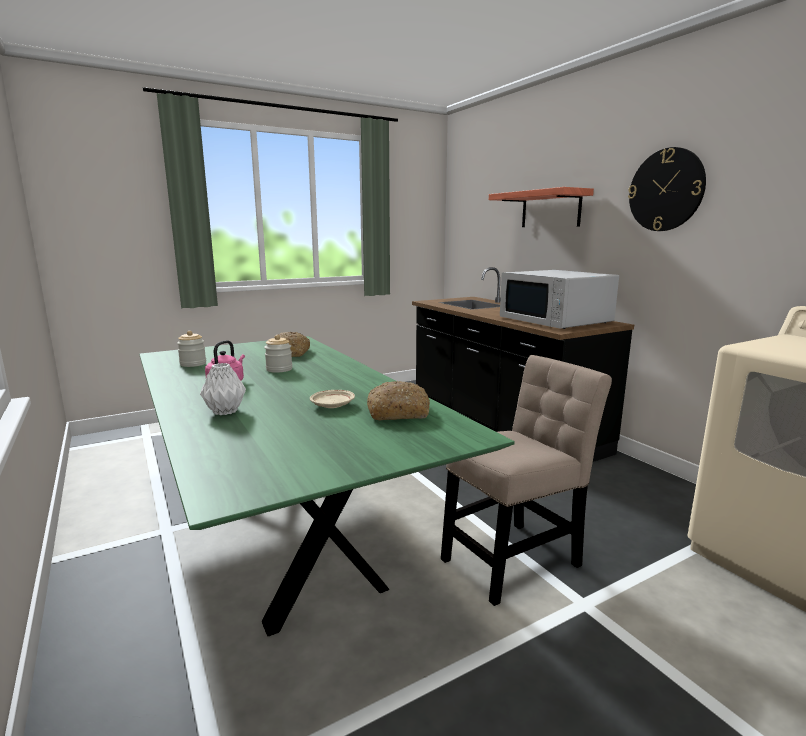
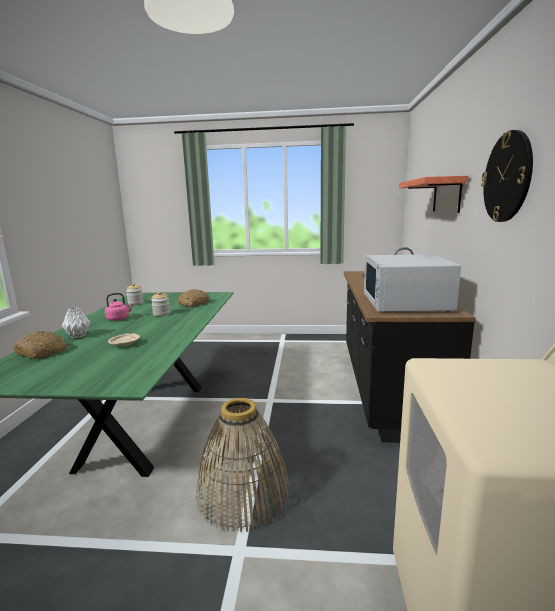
camera: 35 degrees right, 0 degrees up
bread [367,381,430,420] -> bread moved to [14,331,67,359]
beige chair [441,355,612,606] -> basket [197,398,290,532]

